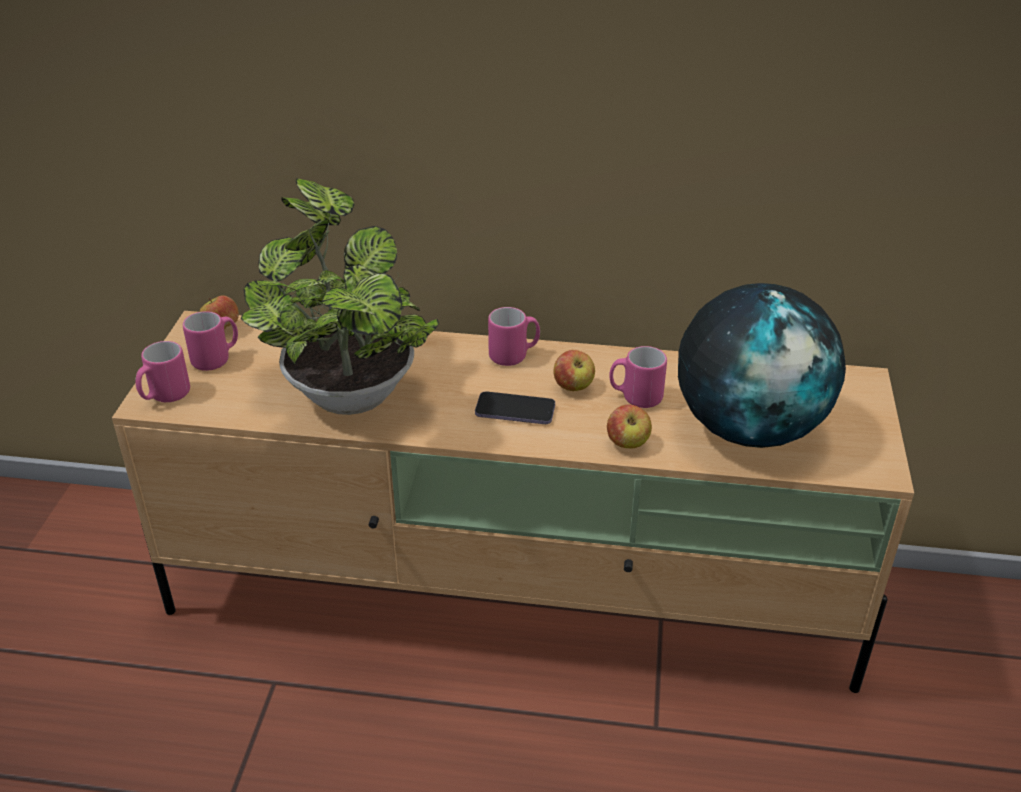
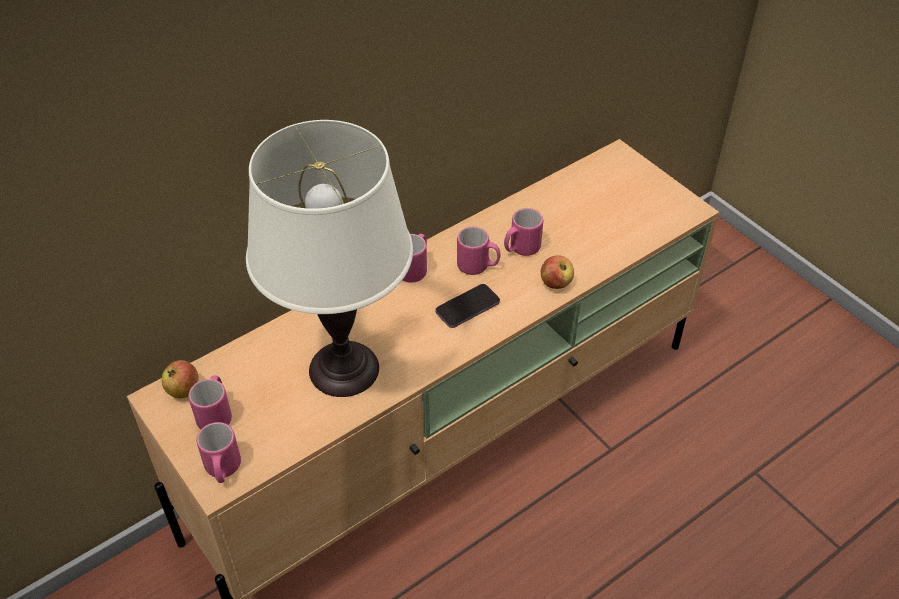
camera: 45 degrees left, 10 degrees up
potted plant [241,178,439,415] -> white table lamp [246,120,413,397]
apple [554,350,595,391] -> pink mug [457,226,500,275]
globe [678,283,846,448] -> none

